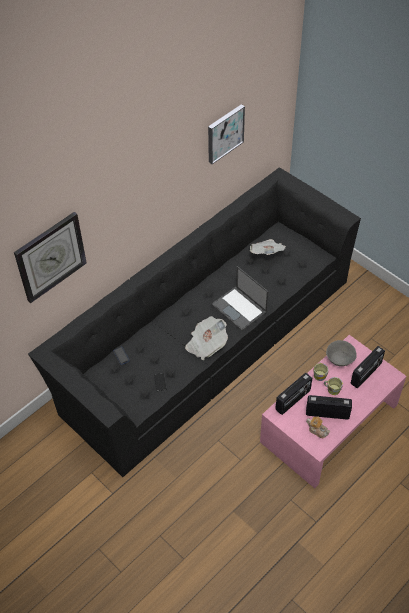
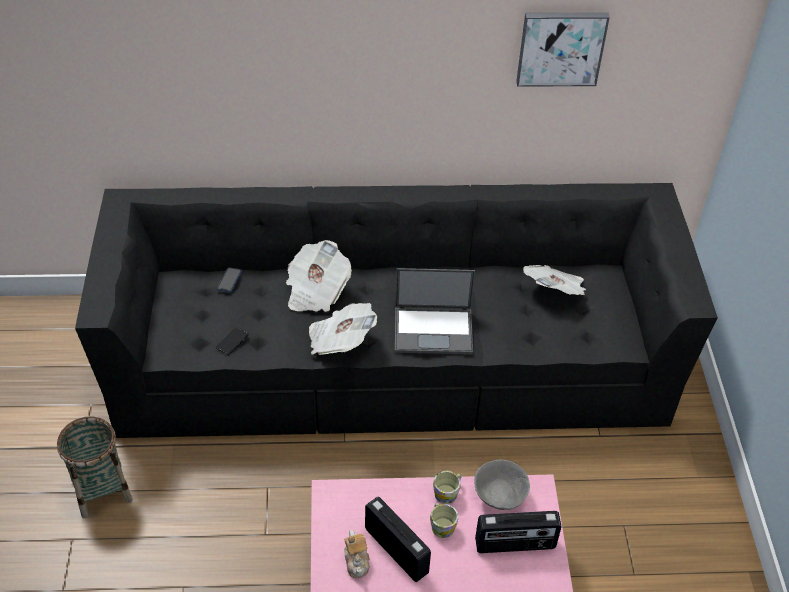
camera: 40 degrees right, 5 degrees down
wall clock [14,212,87,303] -> none
laptop [212,266,269,331] -> laptop turned 90 degrees counterclockwise [395,268,475,354]
radio [275,373,312,415] -> none
none -> basket [57,417,133,518]
none -> newspaper [286,240,352,312]

